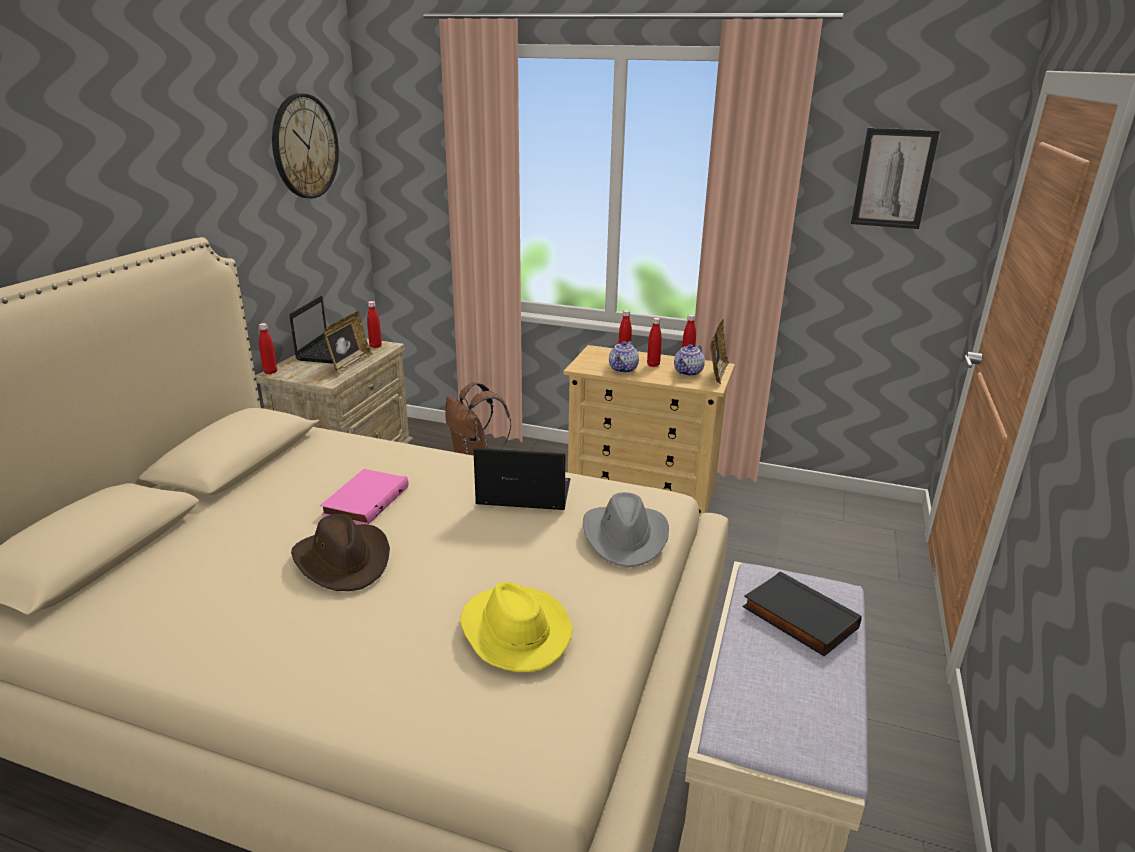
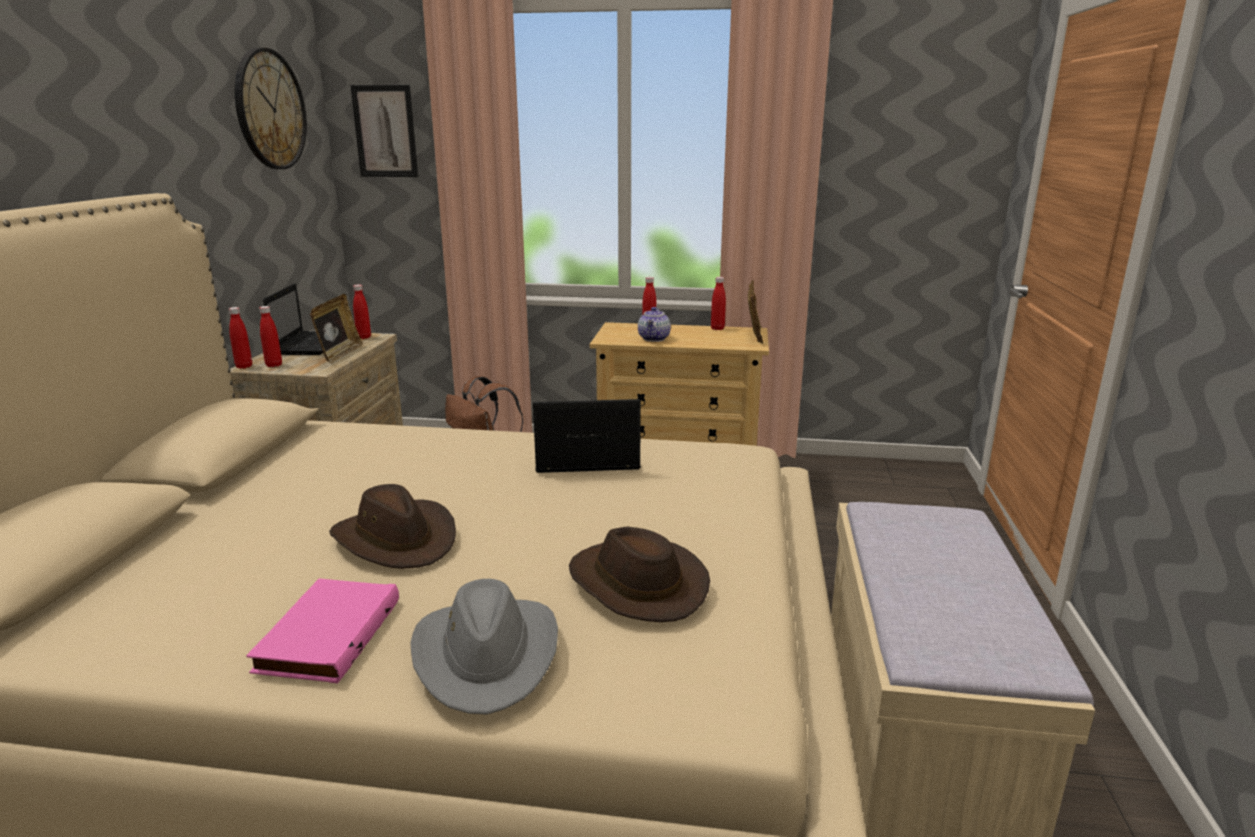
camera: 10 degrees left, 5 degrees down
pink book [320,469,409,525] -> pink book moved to [246,578,399,683]
yellow hat [460,582,573,672] -> brown hat [569,527,710,622]
grey hat [583,492,669,567] -> grey hat moved to [411,579,558,715]
red bottle [647,318,662,367] -> red bottle moved to [259,306,282,367]
teapot [674,344,705,376] -> none
black book [743,572,861,656] -> none
picture [851,128,940,229] -> picture moved to [350,85,418,177]

